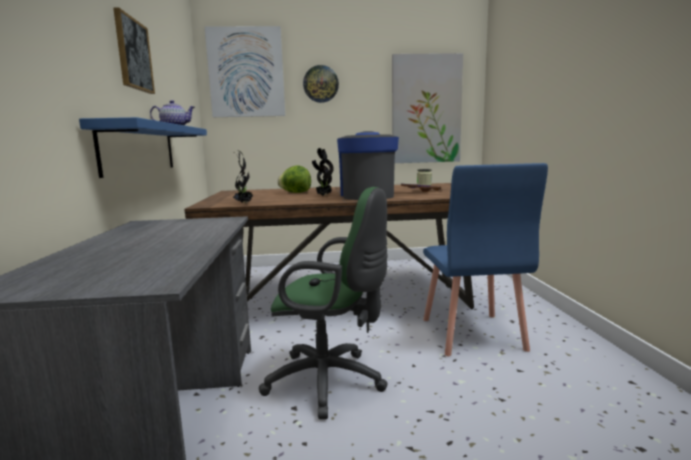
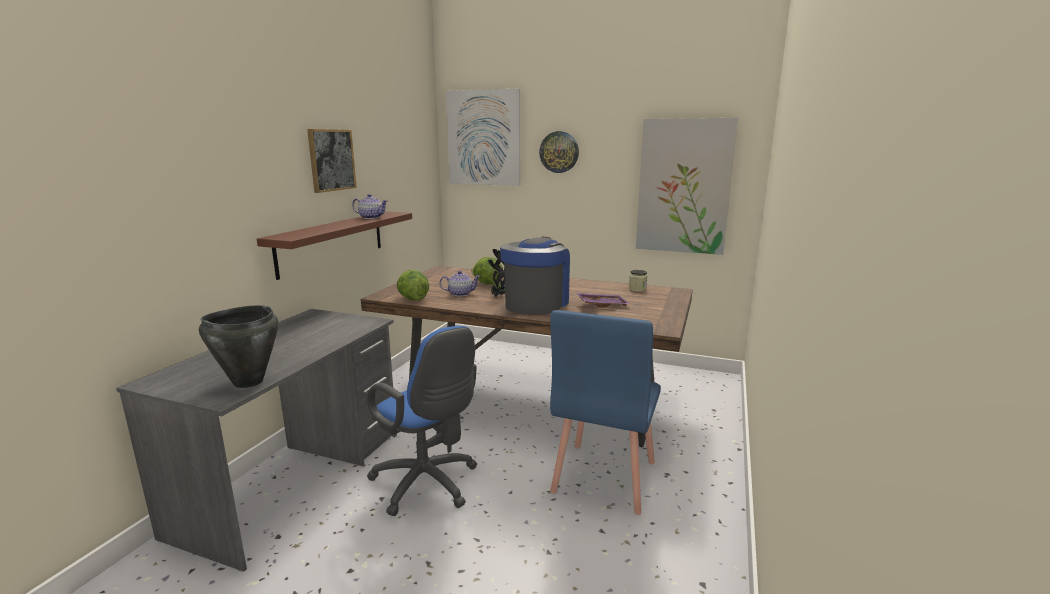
camera: 25 degrees right, 5 degrees up
blue shelf [79,117,207,178] -> brown shelf [257,212,412,280]
potted plant [233,151,253,204] -> lettuce [397,270,429,300]
green office chair [259,187,388,419] -> blue office chair [367,326,477,516]
none -> black cooking pot [199,305,278,388]
none -> teapot [439,271,481,296]

